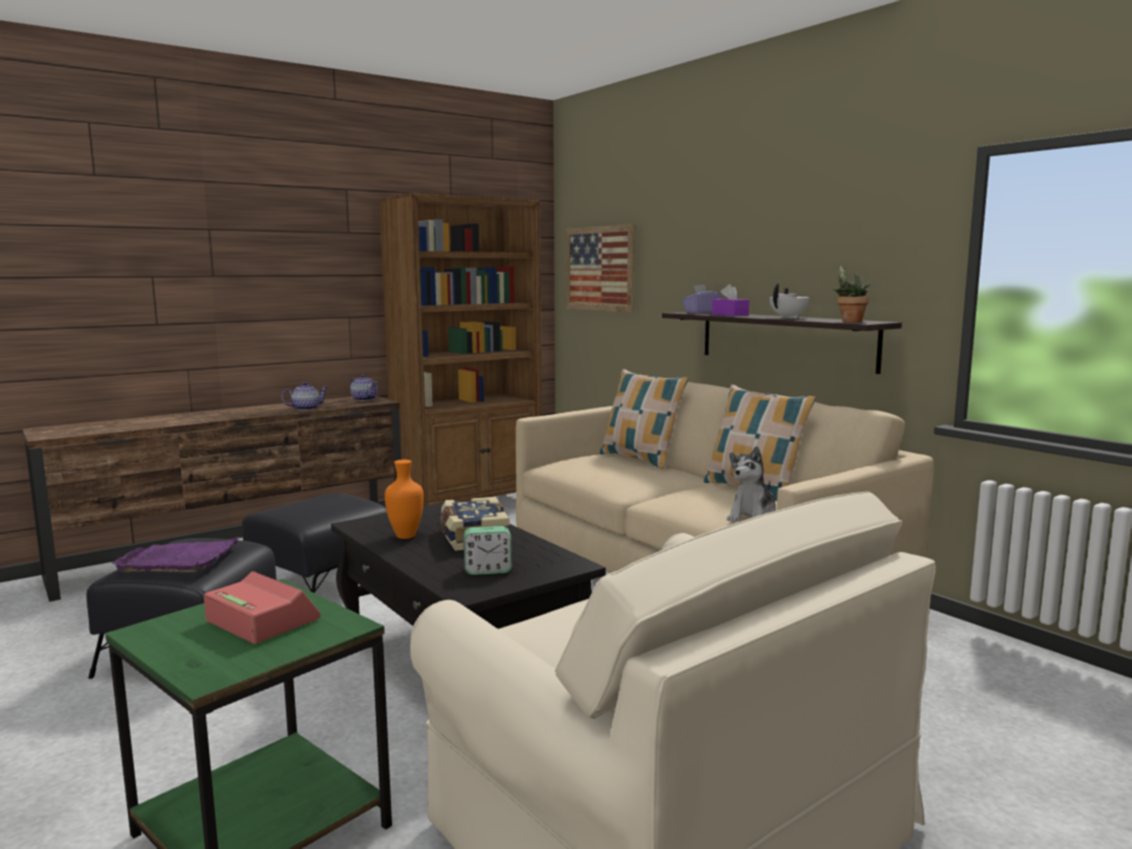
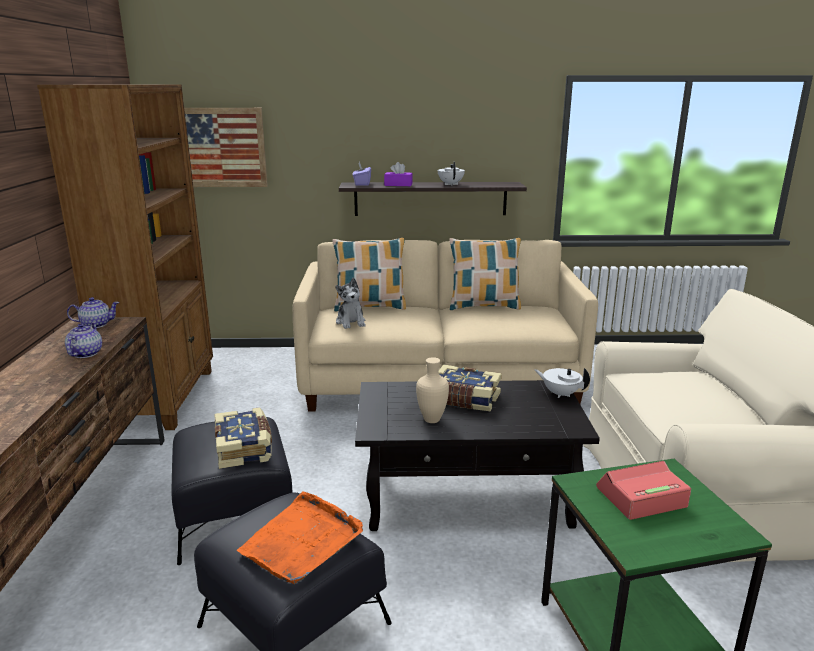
camera: 55 degrees left, 10 degrees up
purple tray [112,536,242,572] -> orange tray [237,491,363,584]
orange vase [385,459,424,539] -> beige vase [416,357,449,423]
alarm clock [464,526,512,575] -> none
plush toy [727,446,776,522] -> plush toy moved to [335,278,366,329]
potted plant [832,265,870,322] -> none
none -> book [214,407,272,469]
none -> white teapot [534,368,590,398]

